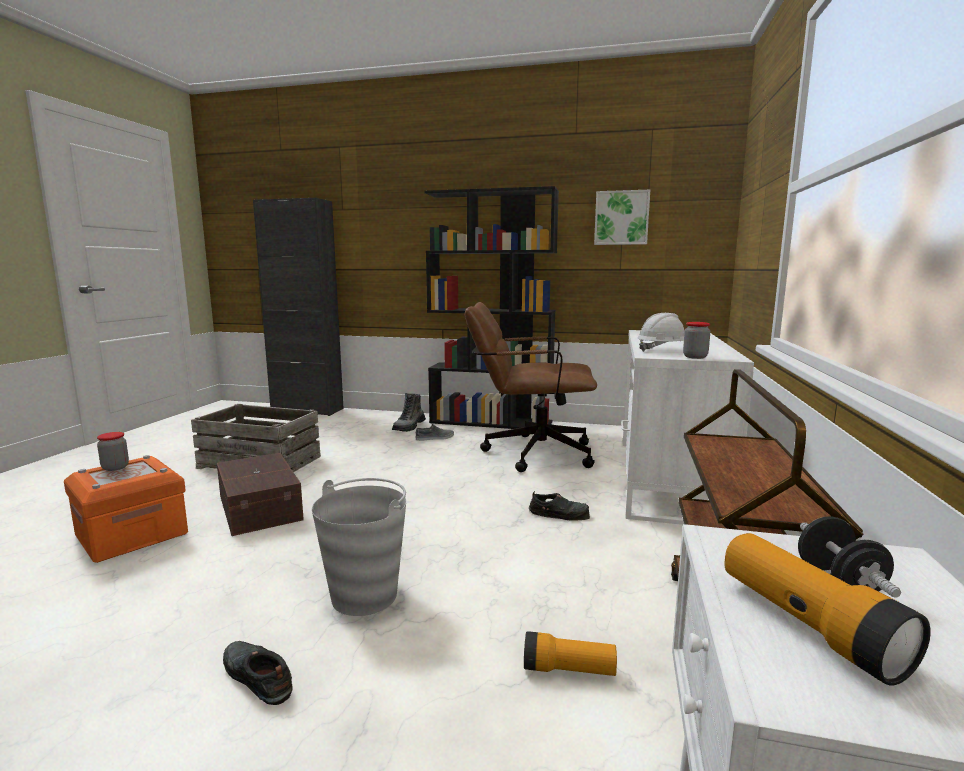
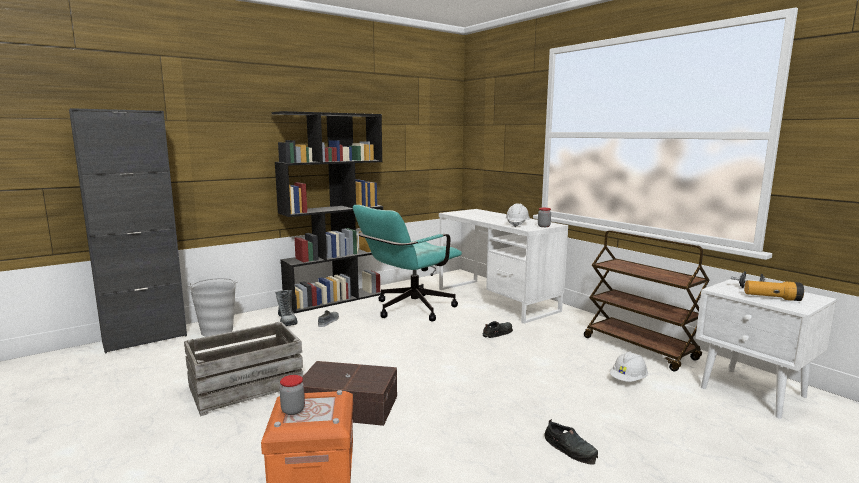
camera: 50 degrees left, 0 degrees up
black shoe [223,641,293,705] -> black shoe turned 120 degrees counterclockwise [544,419,598,465]
grey bucket [312,478,406,616] -> grey bucket moved to [188,278,237,337]
brown office chair [465,302,597,472] -> turquoise office chair [353,205,462,322]
flashlight [524,631,617,676] -> white hard hat [609,352,648,382]
picture [594,190,650,245] -> none

